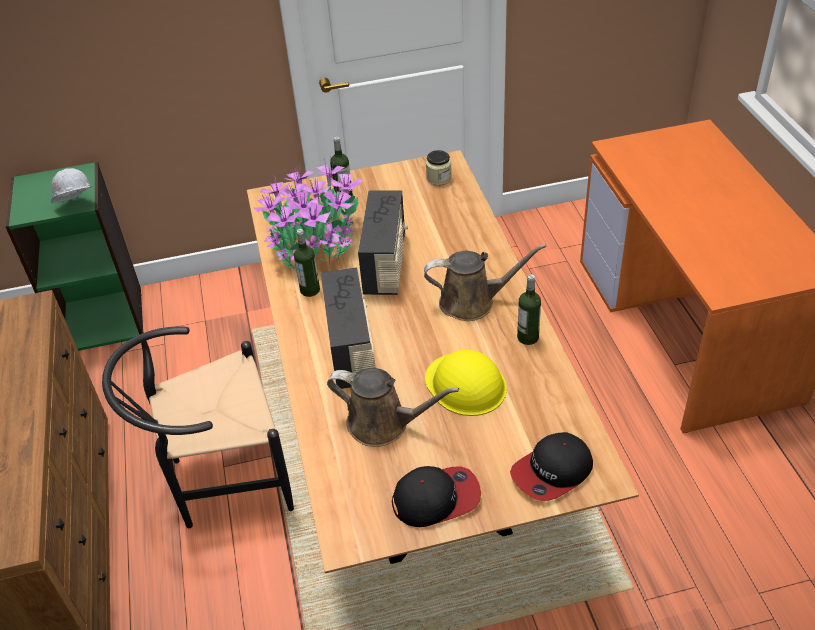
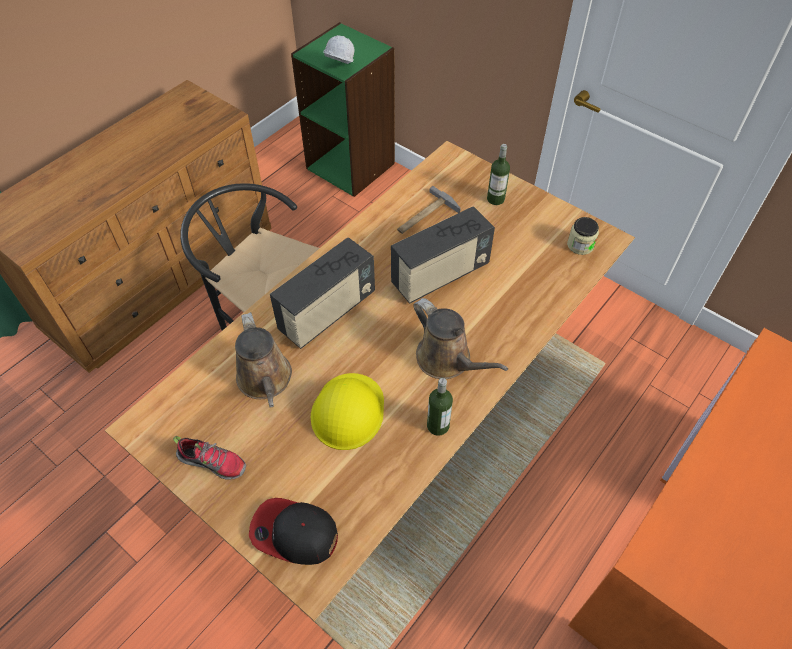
camera: 50 degrees right, 10 degrees up
potted plant [253,157,363,269] -> hammer [397,186,461,234]
bottle [294,229,320,297] -> none
cap [392,466,481,527] -> shoe [173,436,246,480]

